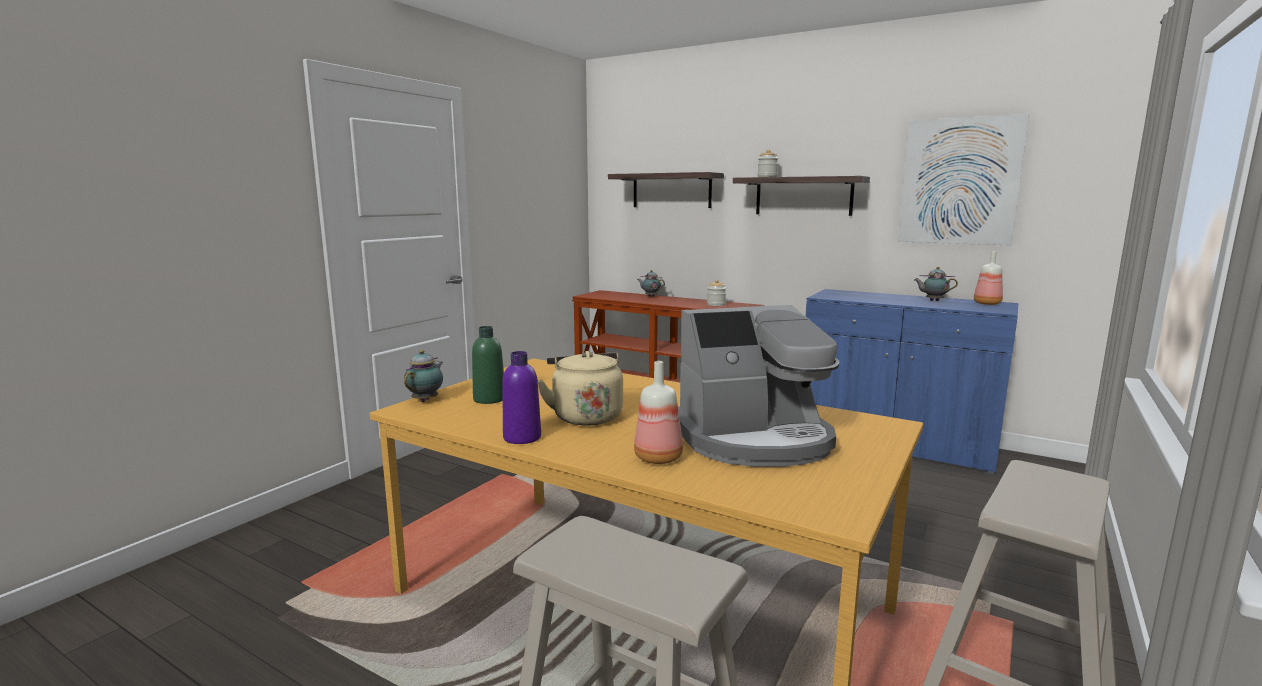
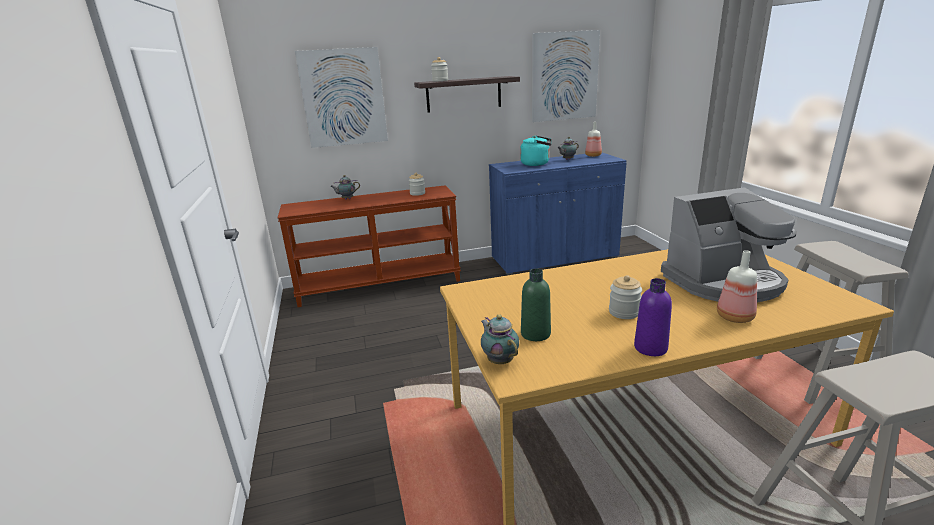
camera: 45 degrees left, 10 degrees up
beige kettle [538,351,623,426] -> jar [609,275,642,319]
shelf [608,172,724,208] -> picture [295,47,388,148]
coffee machine [678,305,840,467] -> coffee machine turned 45 degrees clockwise [661,187,796,302]
none -> turquoise kettle [520,136,552,166]

